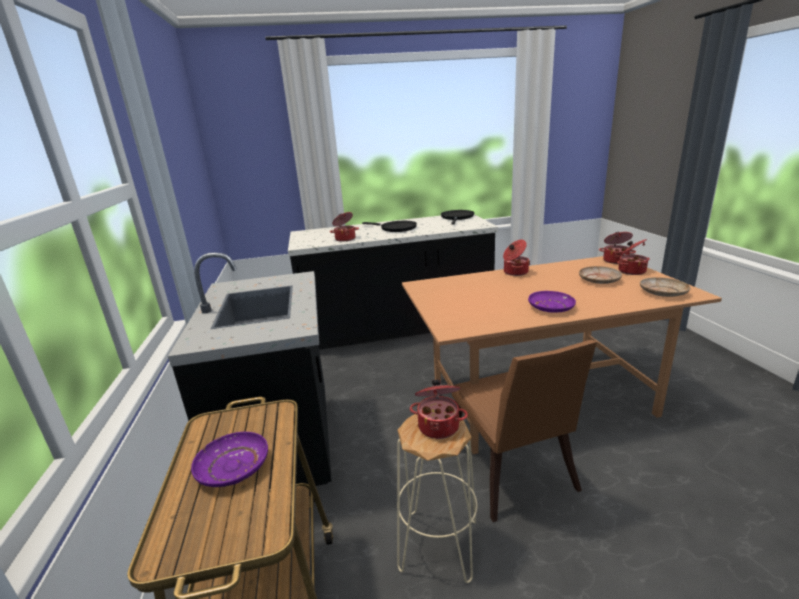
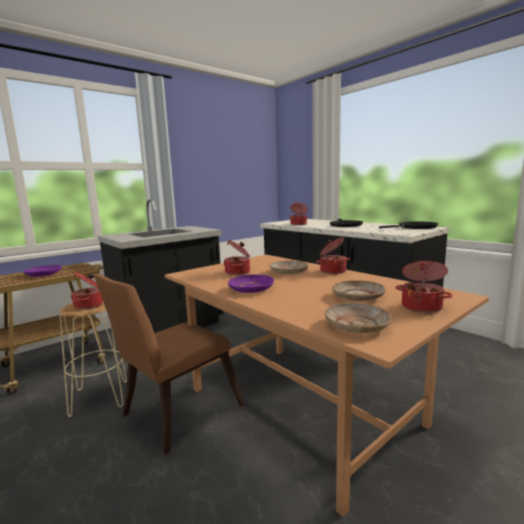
camera: 60 degrees right, 10 degrees down
cooking pot [599,232,636,264] -> cooking pot moved to [224,240,250,275]
none -> beige plate [270,261,308,274]

